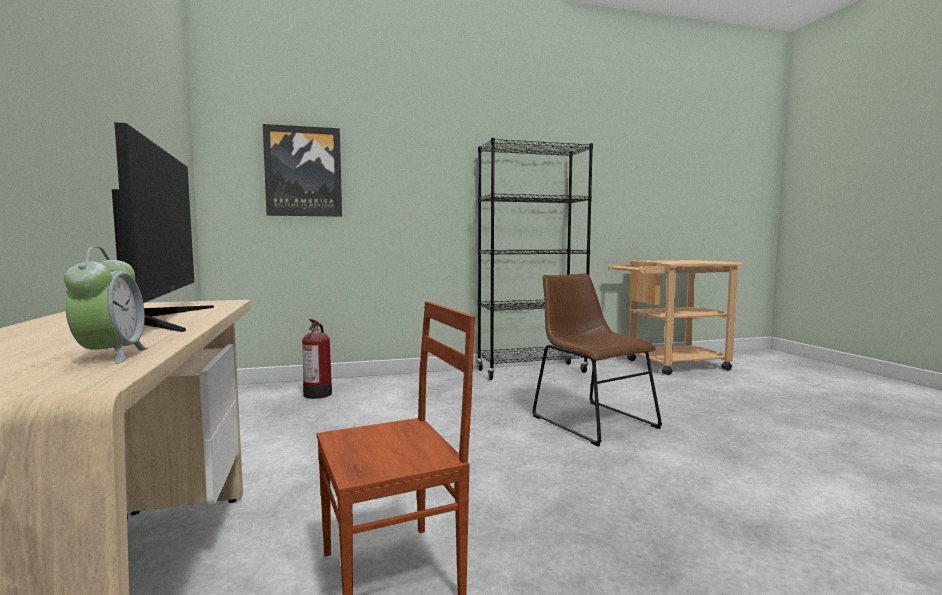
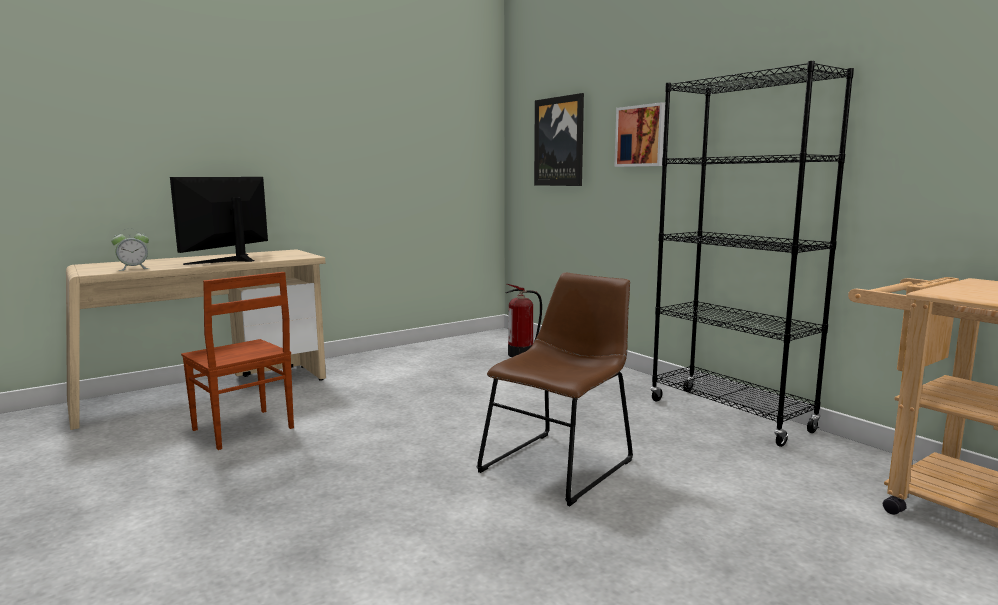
camera: 70 degrees right, 5 degrees up
monitor [112,122,214,332] -> monitor turned 150 degrees clockwise [170,177,268,265]
none -> picture [614,102,665,167]

